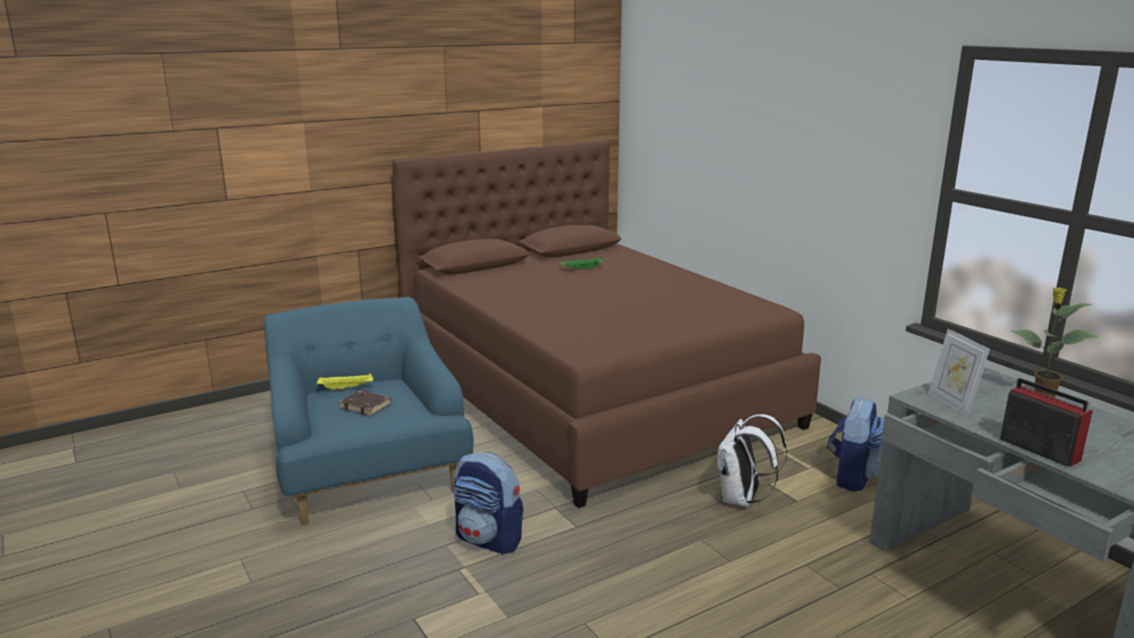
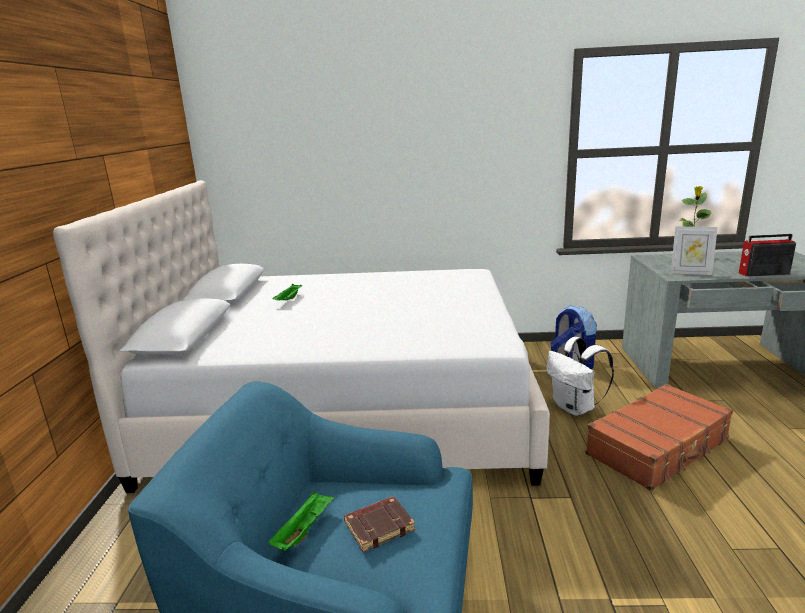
camera: 55 degrees left, 0 degrees up
yellow tray [317,373,373,391] -> green tray [268,492,335,551]
brown bed [392,140,821,508] -> white bed [53,180,550,493]
backpack [454,452,524,555] -> none
none -> brown suitcase [586,384,733,491]

